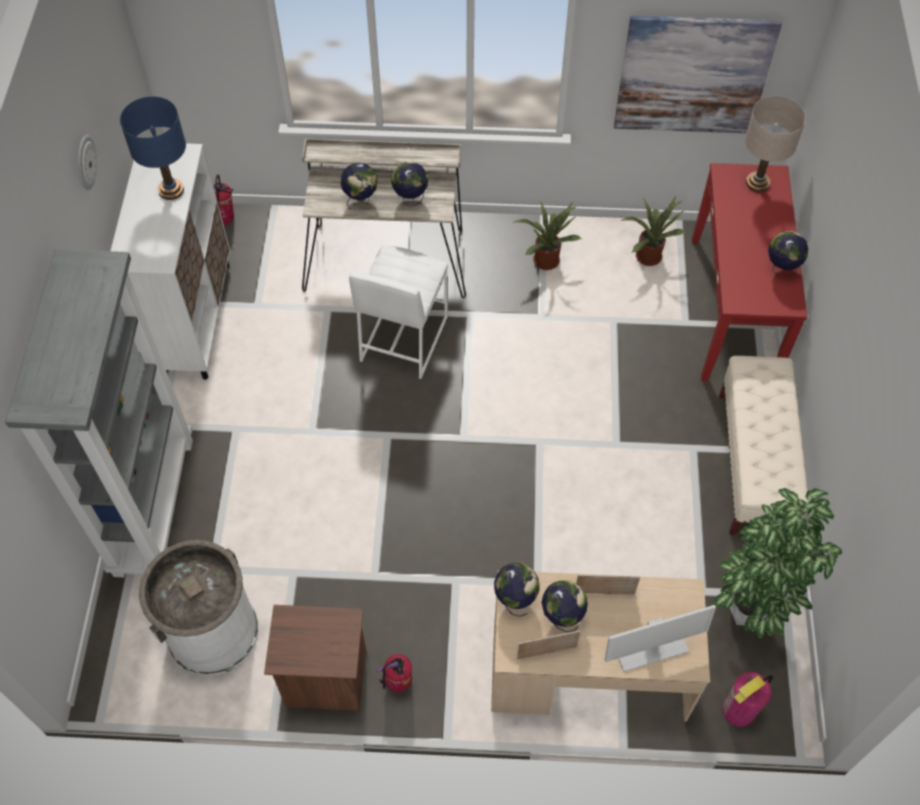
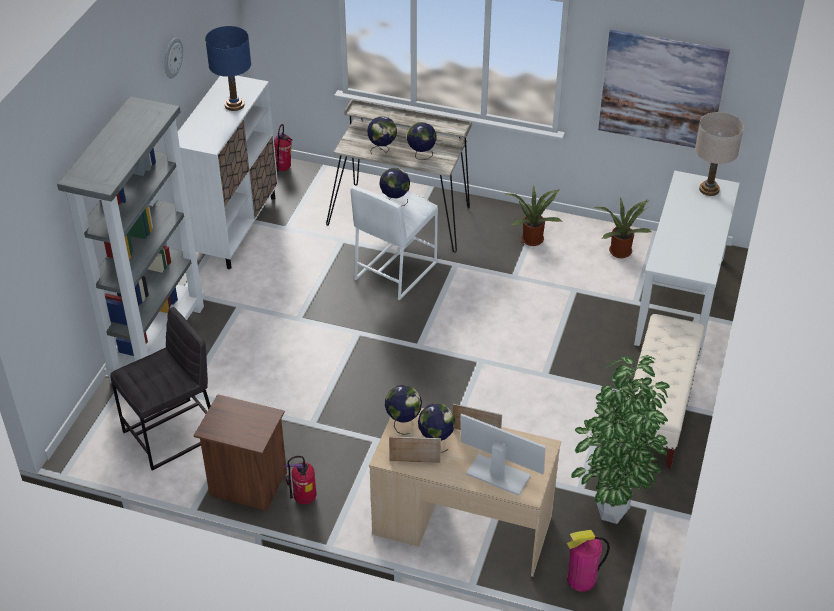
camera: 15 degrees right, 15 degrees down
white trash can [139,540,258,676] -> grey stool [111,307,211,471]
monitor [605,605,716,672] -> monitor turned 150 degrees counterclockwise [460,413,546,496]
red console table [692,163,807,381] -> white console table [634,171,740,359]
globe [768,231,808,277] -> globe moved to [379,168,410,206]

